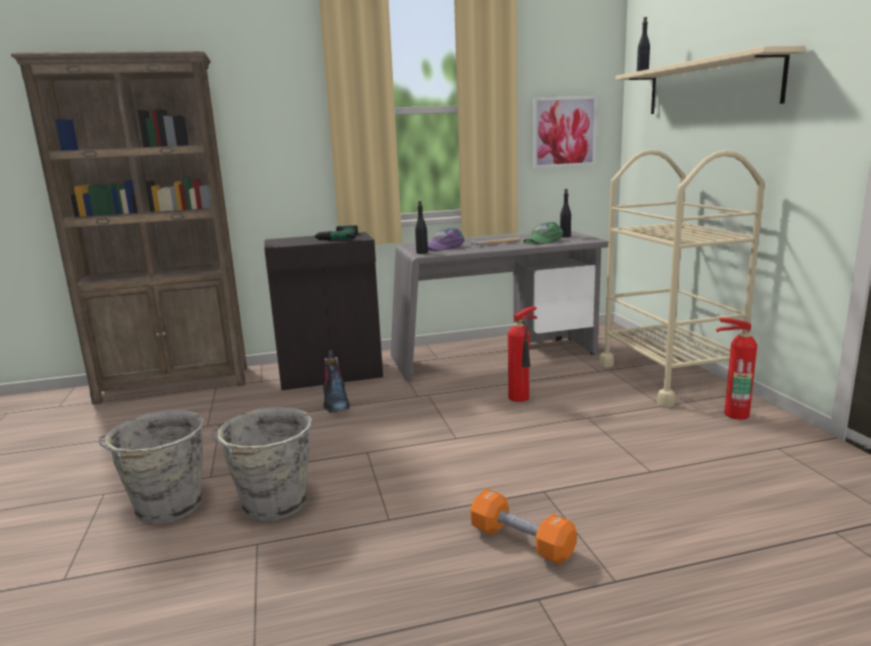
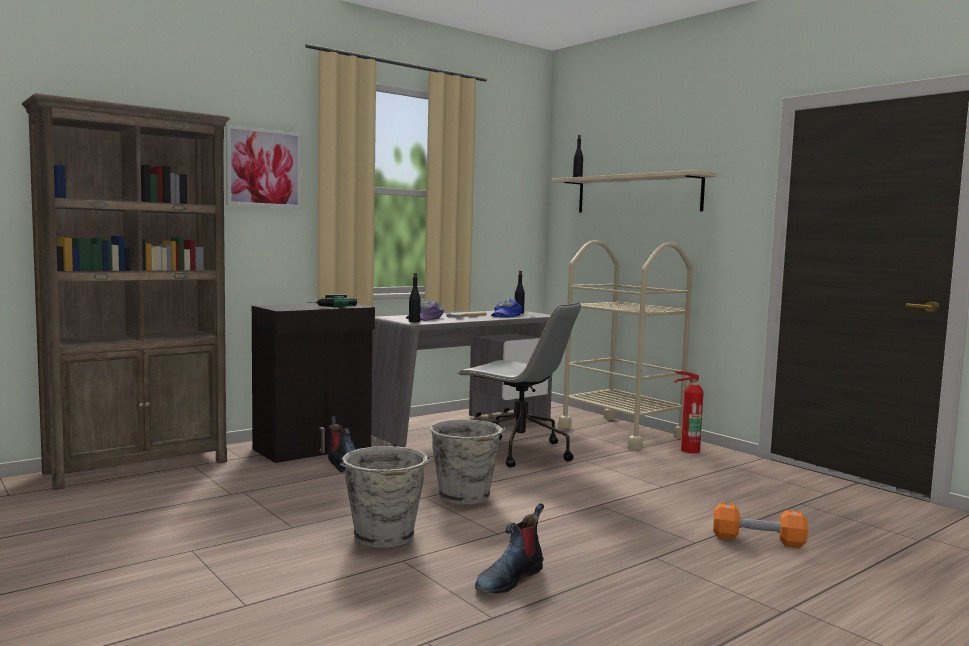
camera: 25 degrees left, 10 degrees down
grey bucket [98,410,204,524] -> grey bucket moved to [430,419,505,505]
orange dumbbell [470,489,577,564] -> orange dumbbell moved to [713,503,808,548]
fire extinguisher [508,306,537,402] -> grey office chair [457,302,581,467]
green cap [523,222,563,245] -> blue cap [491,299,522,318]
picture [533,96,598,169] -> picture moved to [226,125,301,208]
none -> boot [475,503,544,594]

